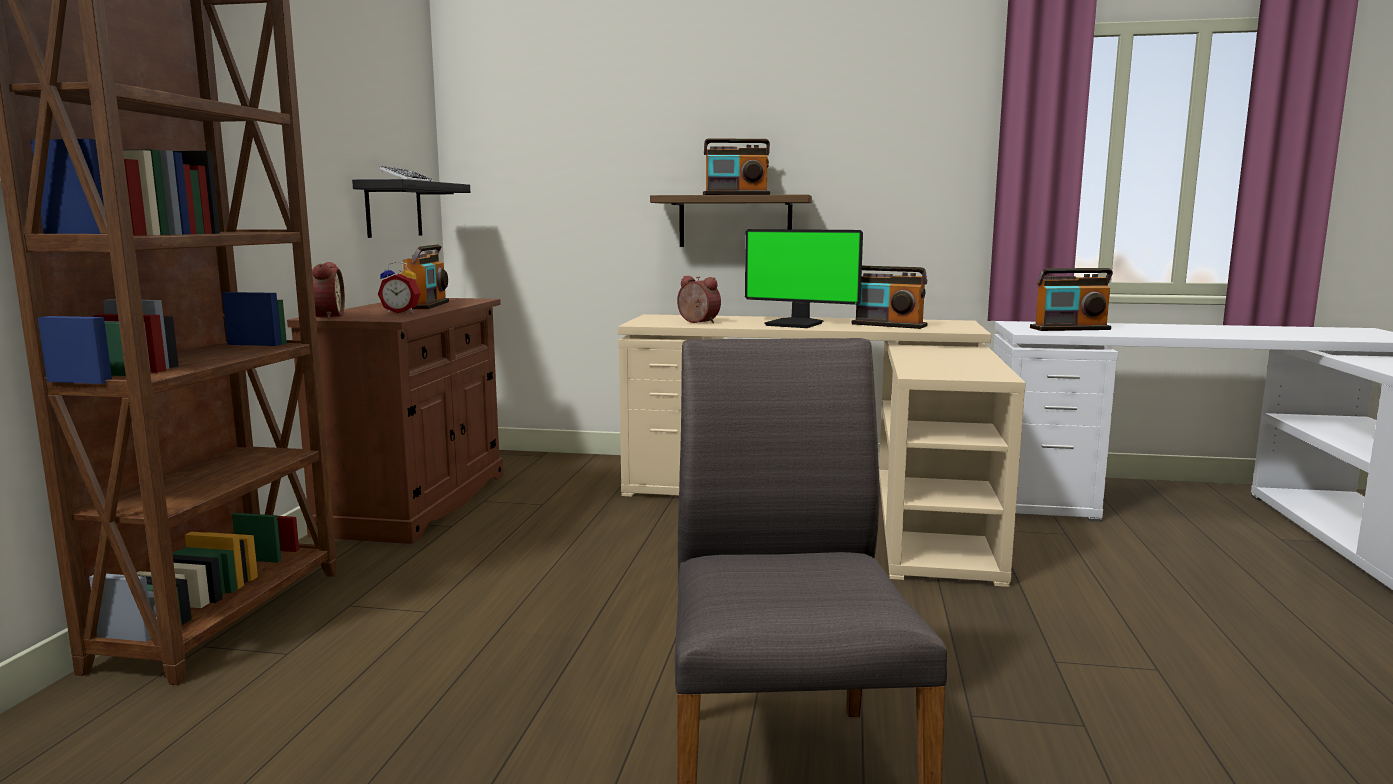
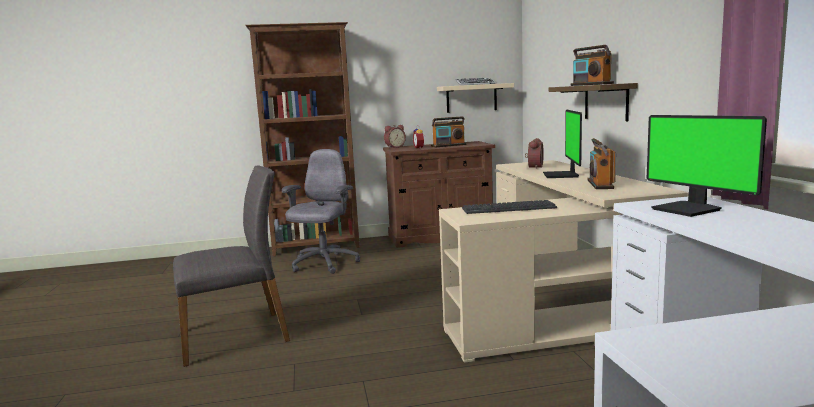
camera: 70 degrees right, 0 degrees up
black shelf [352,179,470,238] -> beige shelf [437,83,514,113]
radio [1030,268,1113,331] -> monitor [647,115,767,217]
none -> grey office chair [282,149,360,274]
none -> keyboard [462,200,557,214]

